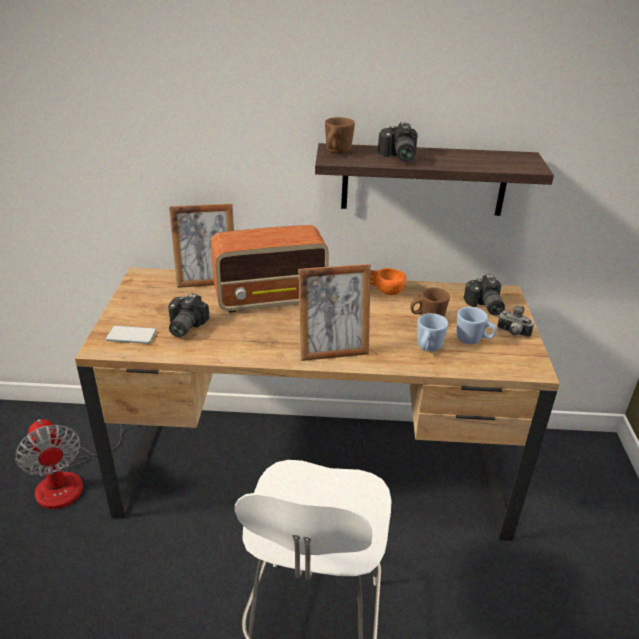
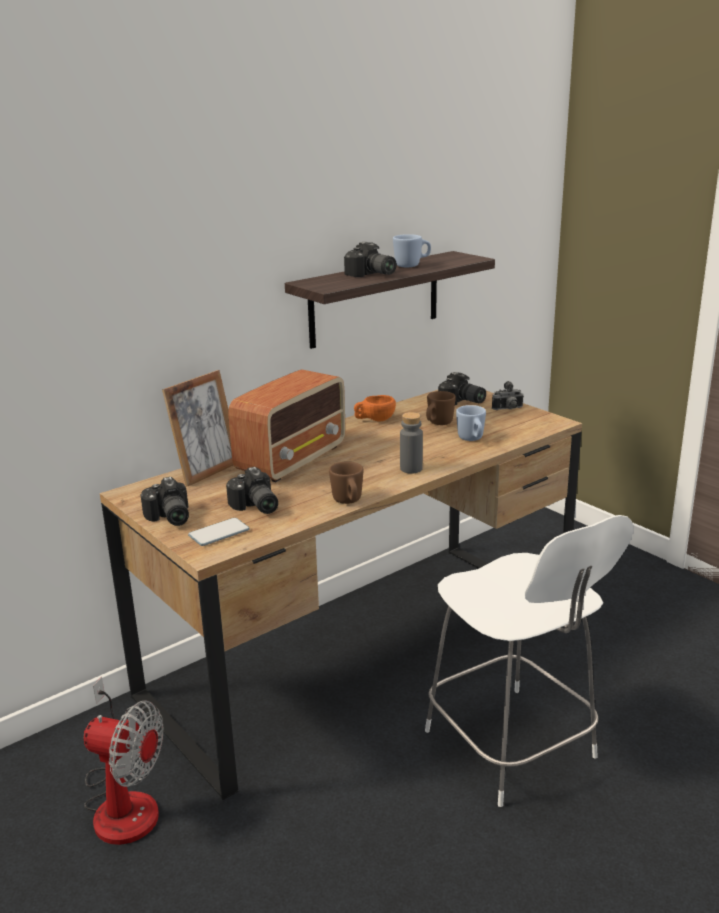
camera: 40 degrees left, 10 degrees down
picture frame [298,264,371,361] -> grey bottle [400,412,423,474]
brown mug [325,117,355,154] -> brown mug moved to [329,461,363,504]
blue mug [456,307,496,344] -> blue mug moved to [393,234,431,267]
none -> camera [141,477,189,526]

